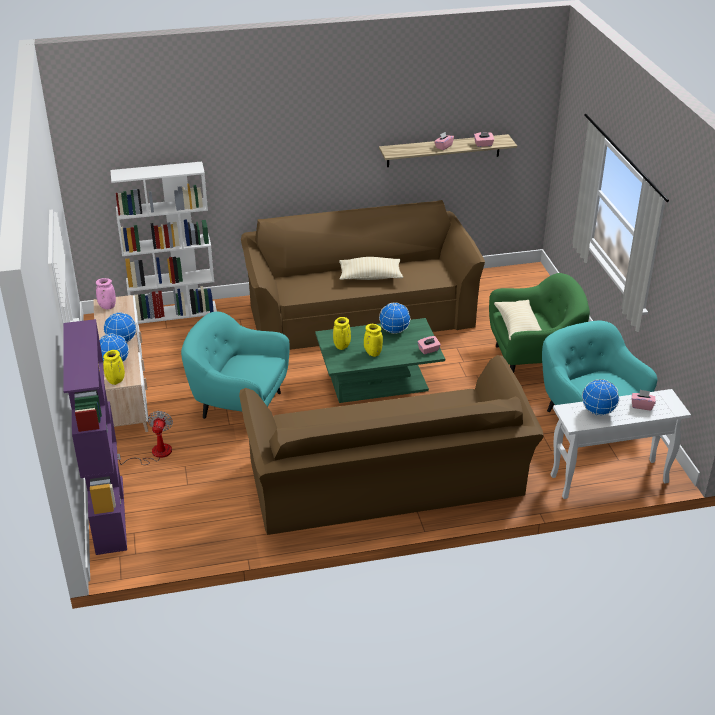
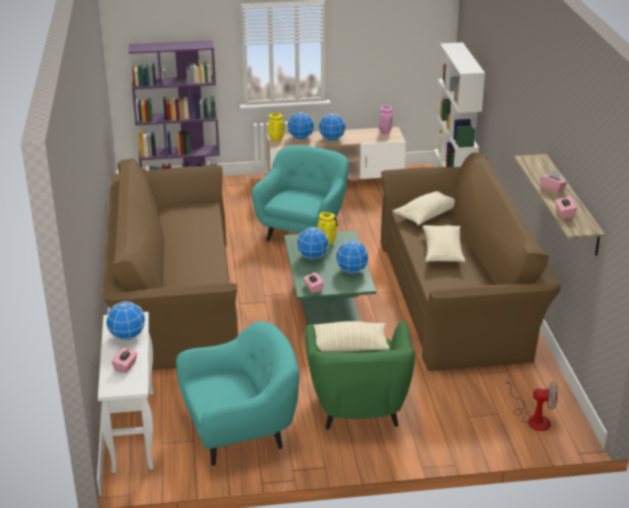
camera: 95 degrees right, 5 degrees down
fan [117,411,173,465] -> fan moved to [507,377,558,431]
yellow vase [364,324,383,357] -> globe [297,227,329,260]
none -> beige pillow [393,191,455,225]

